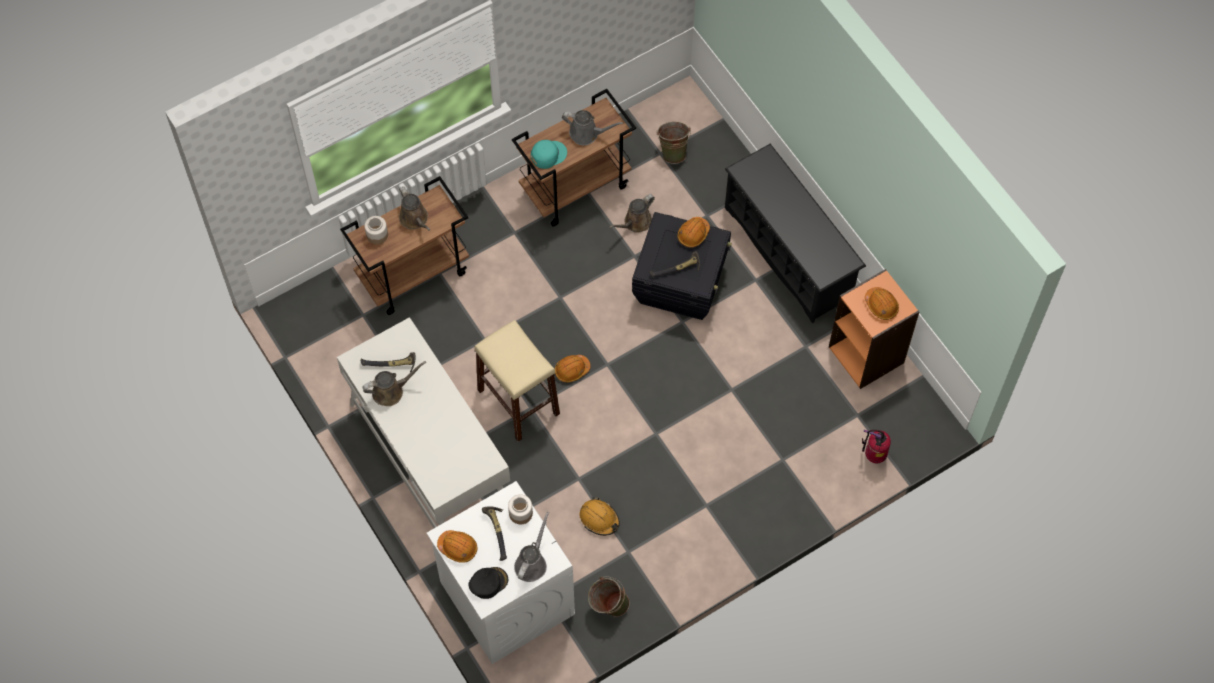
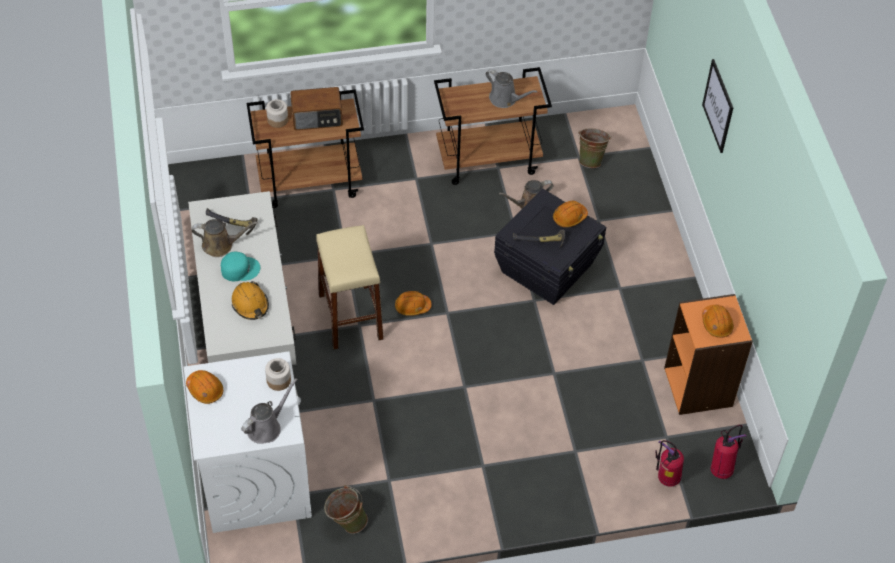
camera: 20 degrees right, 10 degrees down
brown watering can [399,186,430,231] -> radio [290,87,343,130]
black cap [468,567,508,599] -> none
hammer [482,506,507,561] -> none
turquoise cap [531,140,567,169] -> turquoise cap moved to [221,252,260,281]
orange hard hat [580,497,620,536] -> orange hard hat moved to [232,281,269,320]
black shoe rack [725,144,866,323] -> none
none -> picture [702,59,733,153]
none -> fire extinguisher [711,425,747,479]

